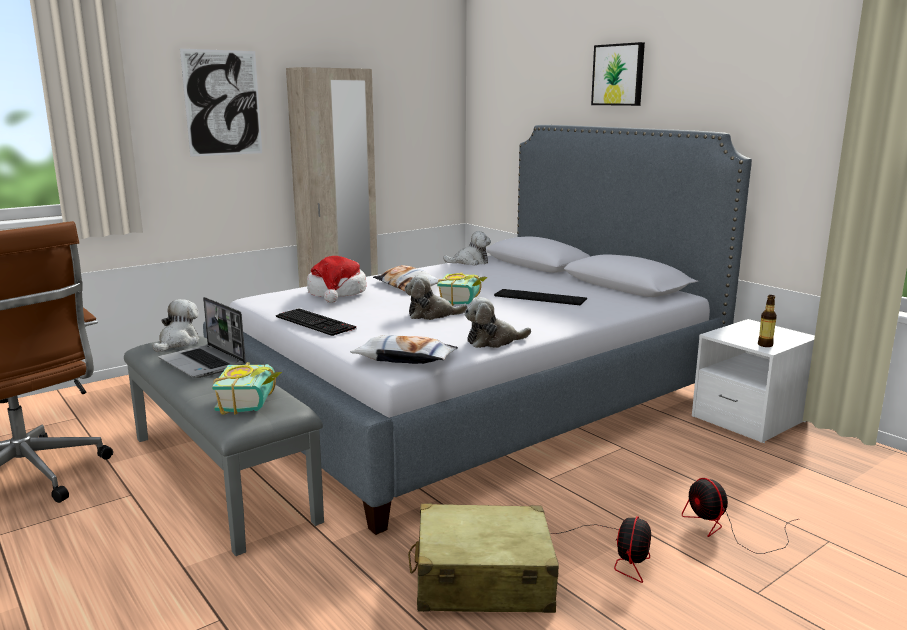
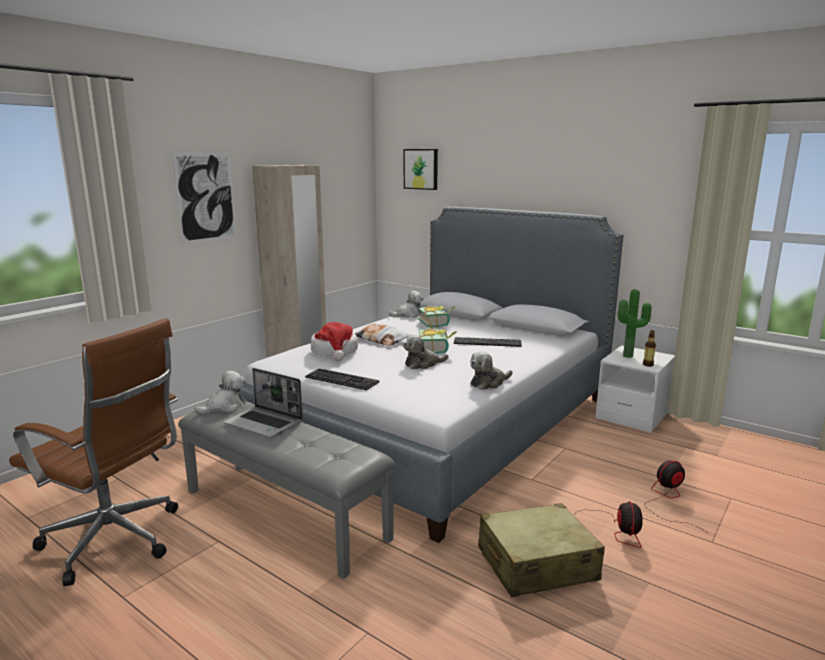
camera: 15 degrees left, 0 degrees up
plush toy [153,299,199,352] -> plush toy turned 45 degrees clockwise [195,371,245,414]
book [212,362,282,415] -> book moved to [418,306,454,329]
pillow [350,335,458,364] -> none
picture [591,42,645,106] -> picture moved to [404,149,438,190]
fan [682,478,798,554] -> fan turned 105 degrees clockwise [645,460,709,534]
none -> potted plant [618,289,652,358]

